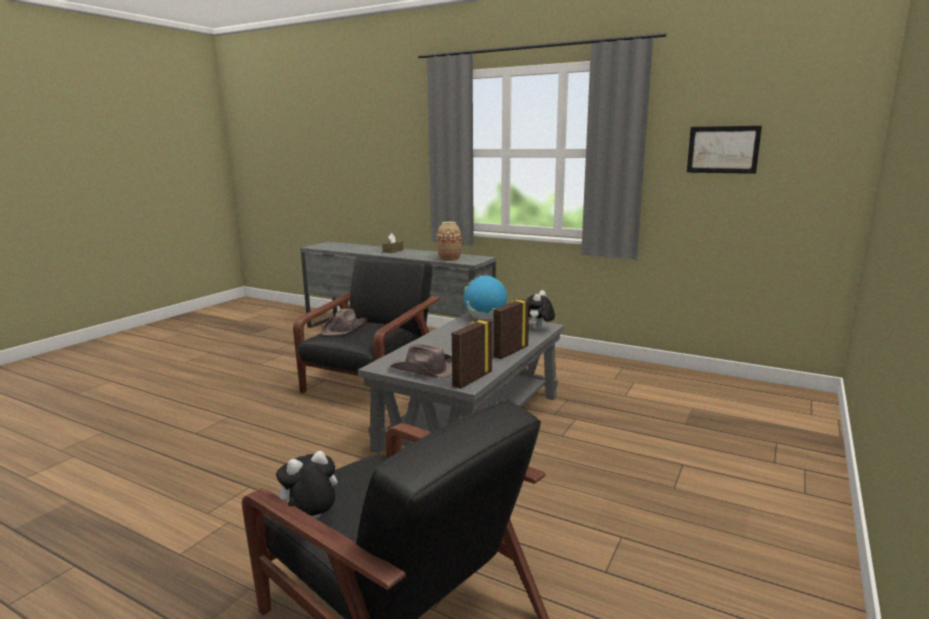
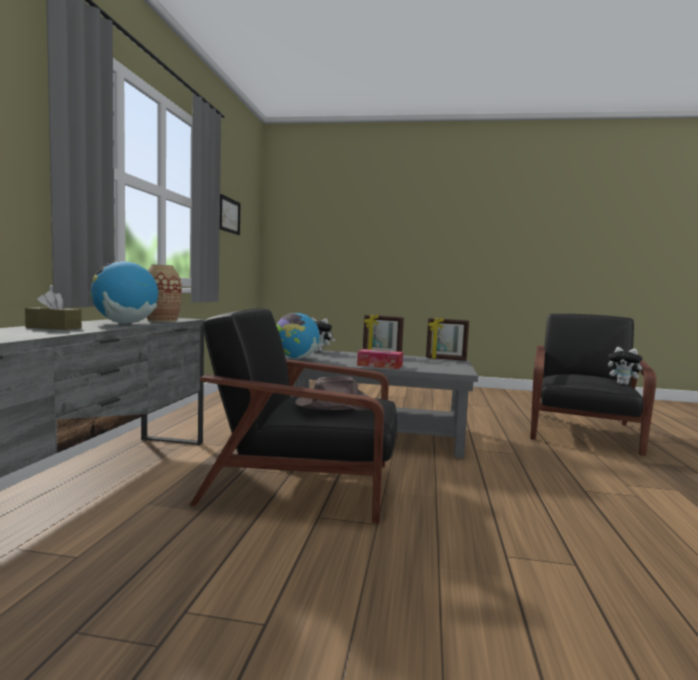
camera: 110 degrees left, 10 degrees down
brown hat [390,344,452,379] -> none
none -> globe [91,261,158,324]
none -> tissue box [357,349,403,369]

